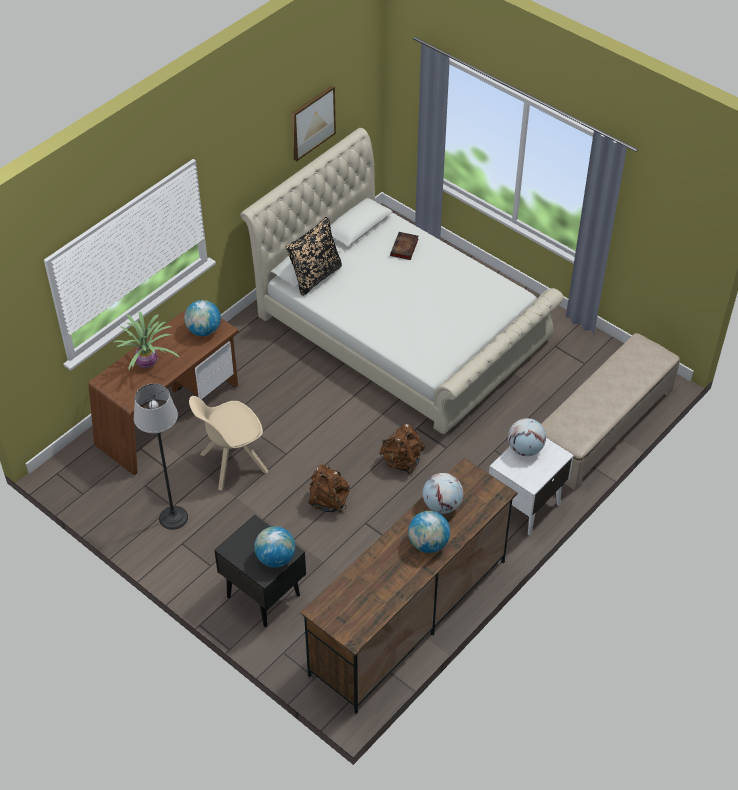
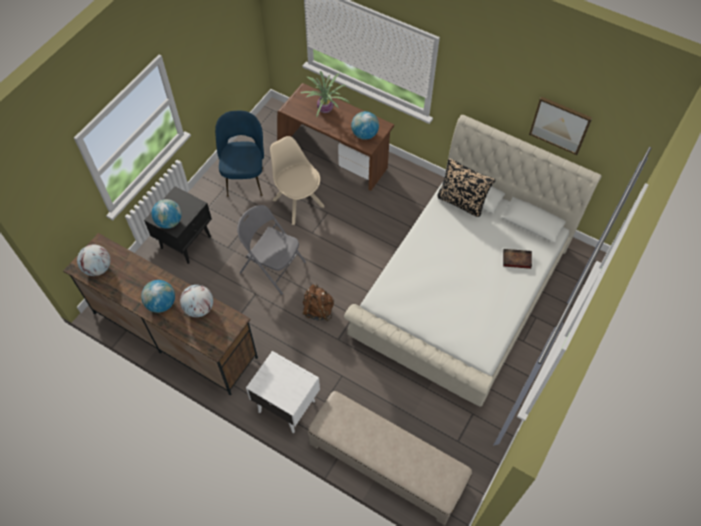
camera: 80 degrees right, 10 degrees up
floor lamp [134,383,188,530] -> blue chair [215,111,264,197]
brown backpack [308,464,350,513] -> grey chair [237,205,306,295]
globe [508,418,546,456] -> globe moved to [77,245,110,276]

